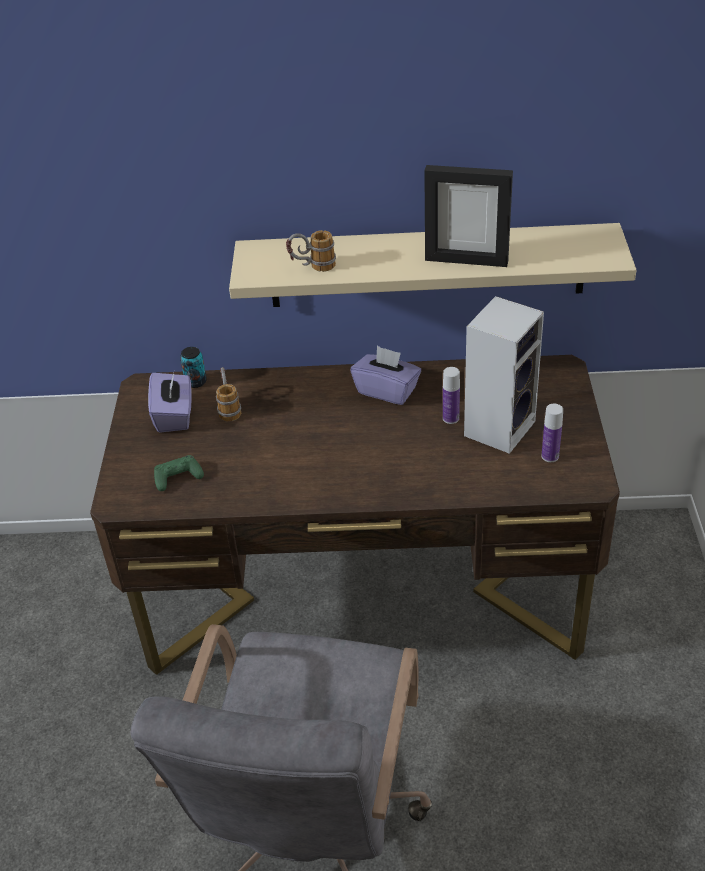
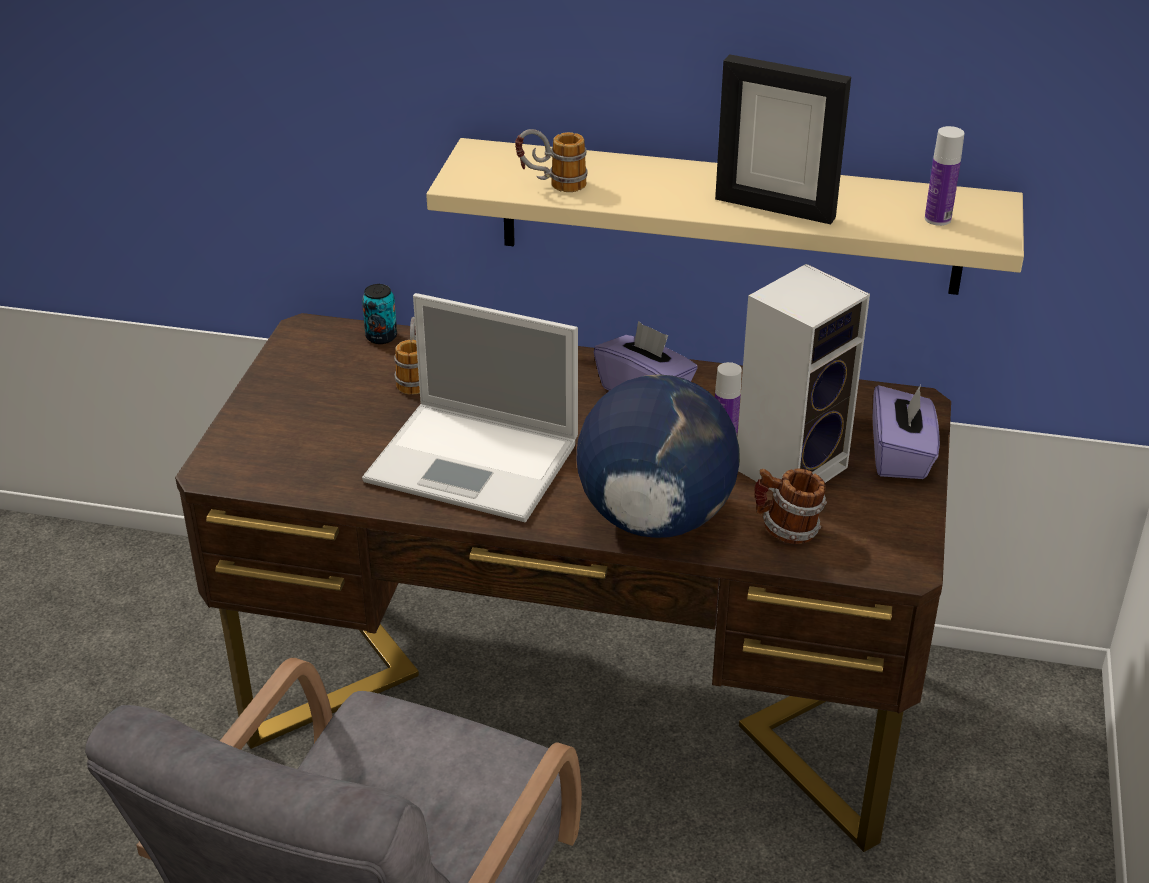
camera: 10 degrees right, 5 degrees down
purple tissue box [148,373,192,433] -> purple tissue box moved to [872,385,940,479]
green game controller [154,455,204,491] -> none
bottle [542,404,563,462] -> bottle moved to [925,126,965,226]
none -> laptop [362,293,578,522]
none -> globe [577,374,740,538]
none -> mug [755,468,827,544]

